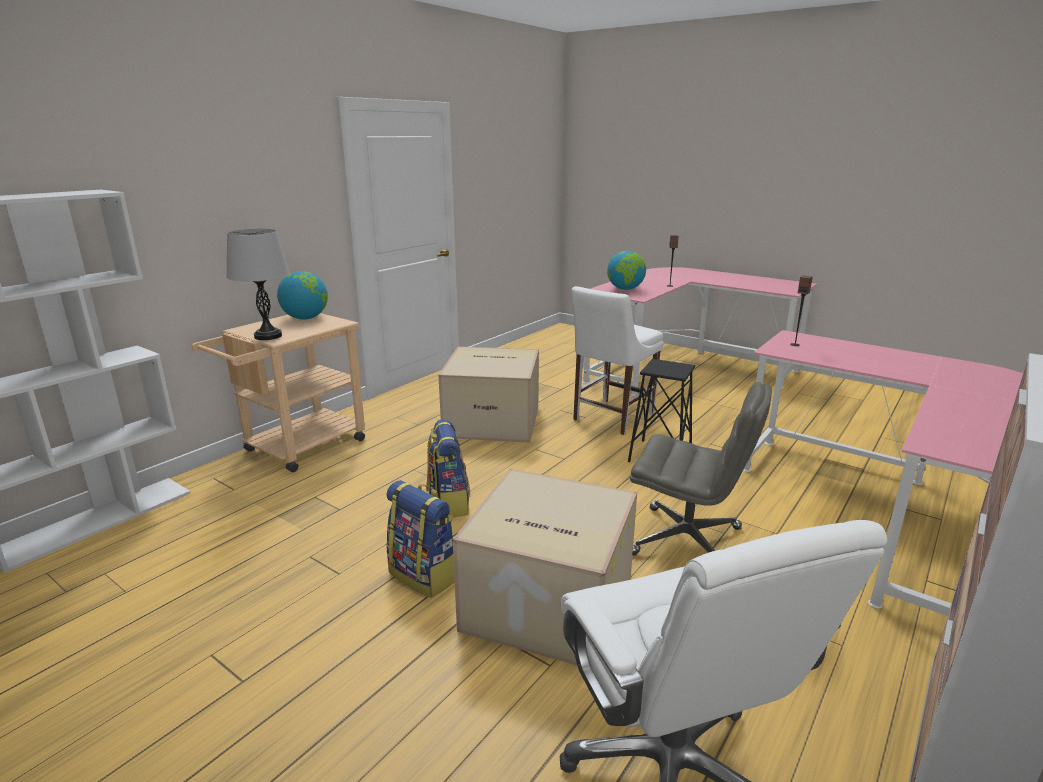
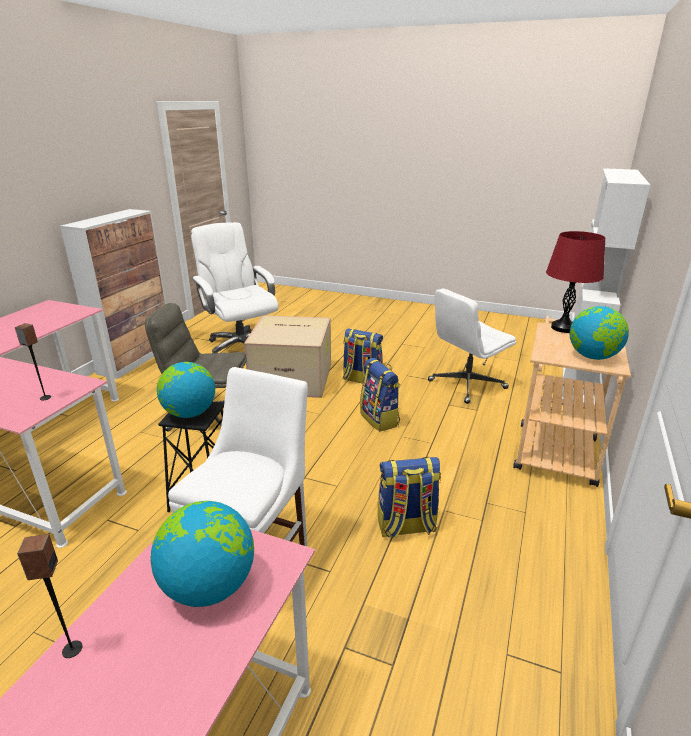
camera: 165 degrees right, 5 degrees up
grey table lamp [227,228,290,340] -> red table lamp [546,231,605,333]
cardboard box [438,347,539,442] -> backpack [378,457,441,539]
none -> globe [157,362,215,418]
none -> white office chair [428,289,516,404]

